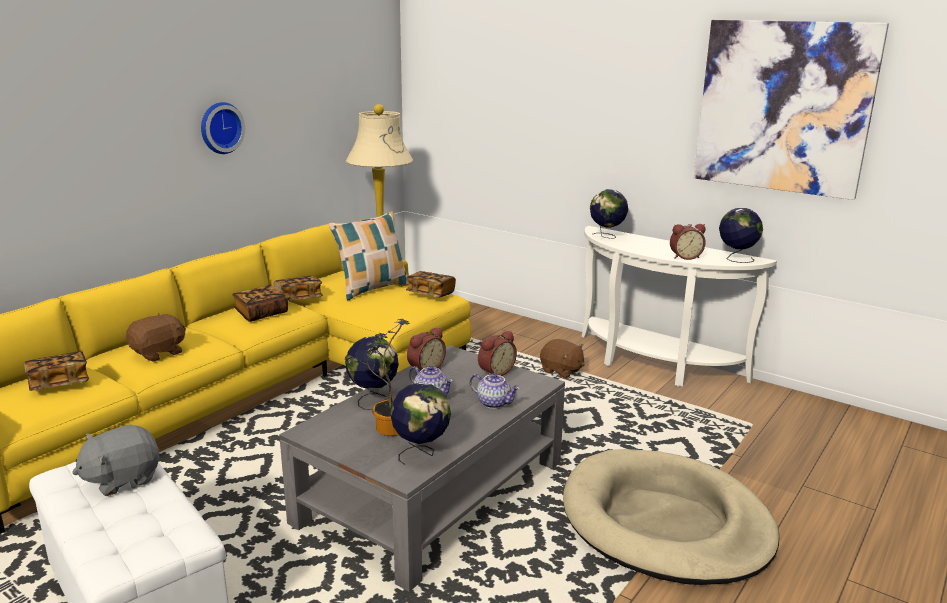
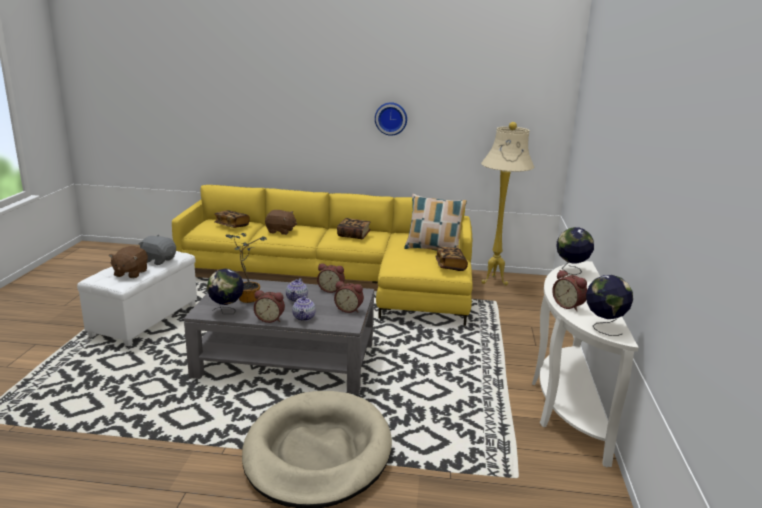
camera: 60 degrees right, 0 degrees up
book [274,276,323,301] -> none
globe [345,336,399,410] -> none
brown plush toy [540,339,585,378] -> brown plush toy moved to [109,246,148,278]
picture [694,20,889,200] -> none
none -> alarm clock [254,290,285,323]

